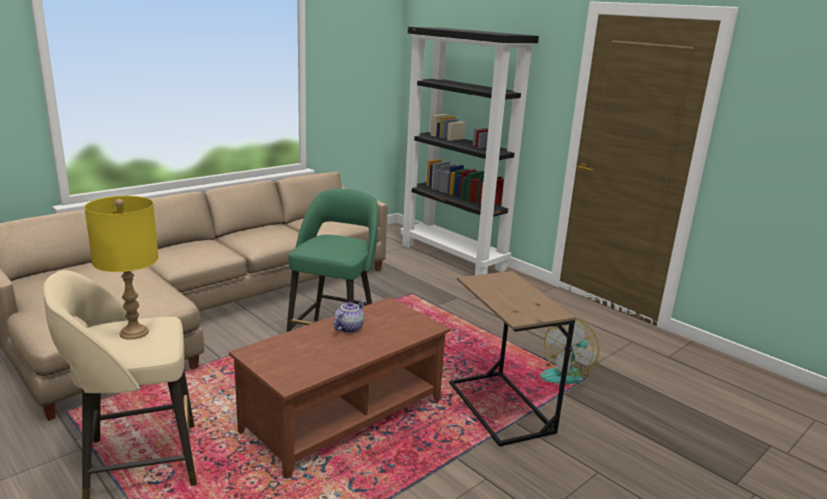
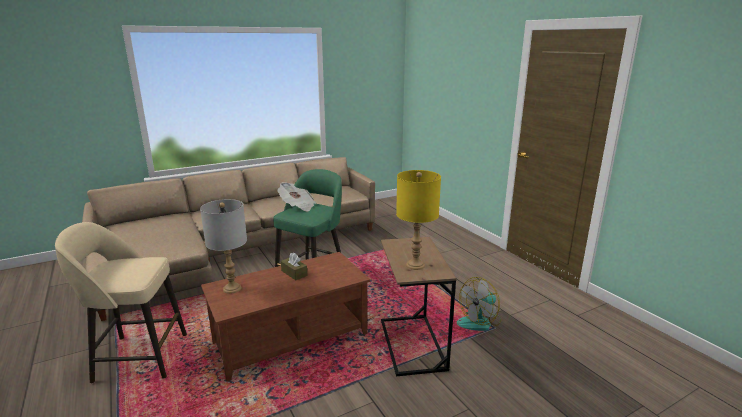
camera: 15 degrees right, 0 degrees up
yellow table lamp [84,196,159,340] -> yellow table lamp moved to [396,170,441,270]
teapot [333,301,365,333] -> brown tissue box [281,253,308,280]
black bookcase [400,27,539,275] -> none
none -> grey table lamp [200,199,247,294]
none -> newspaper [277,182,316,211]

